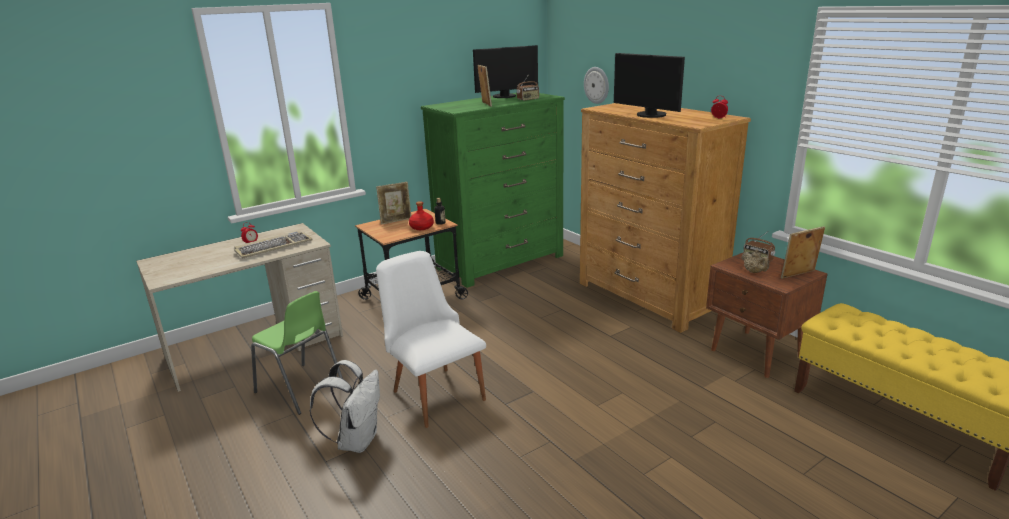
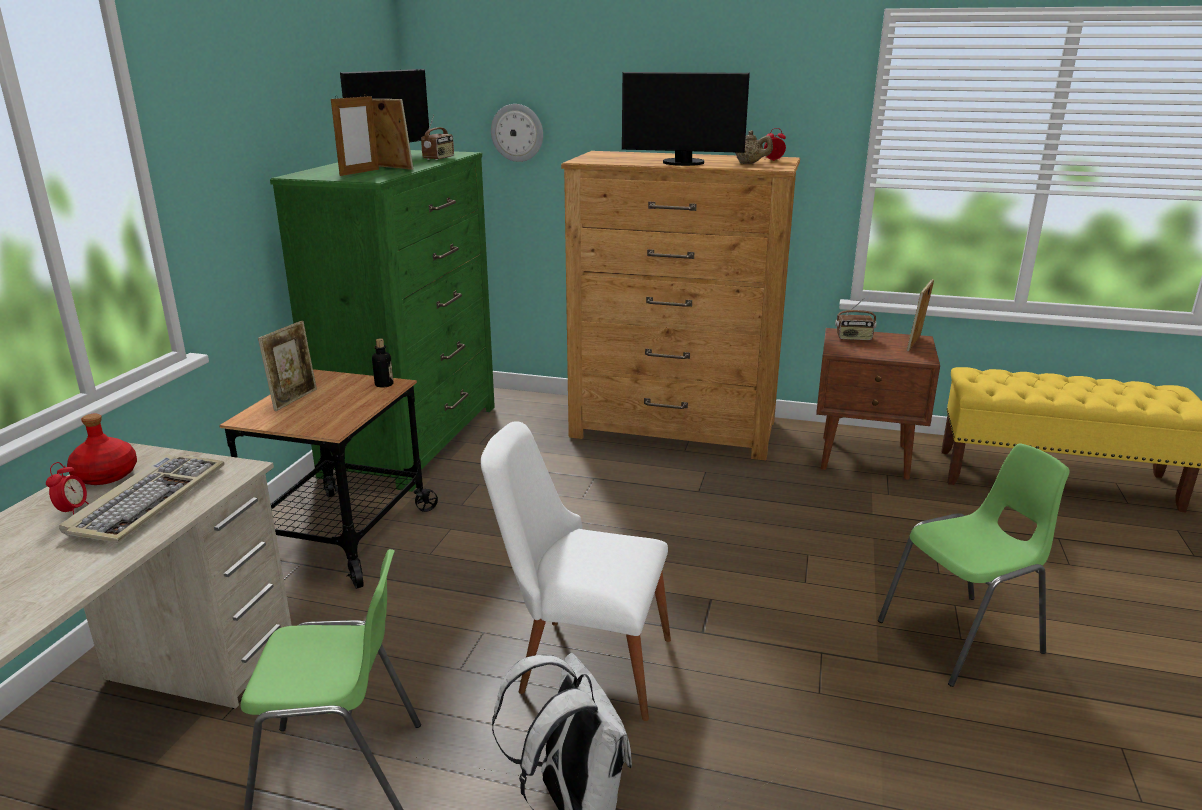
camera: 40 degrees left, 0 degrees up
red bottle [409,201,434,230] -> red bottle moved to [67,414,137,485]
beige teapot [741,249,769,273] -> beige teapot moved to [735,130,773,164]
none -> picture frame [331,96,379,176]
none -> green chair [878,443,1070,687]

